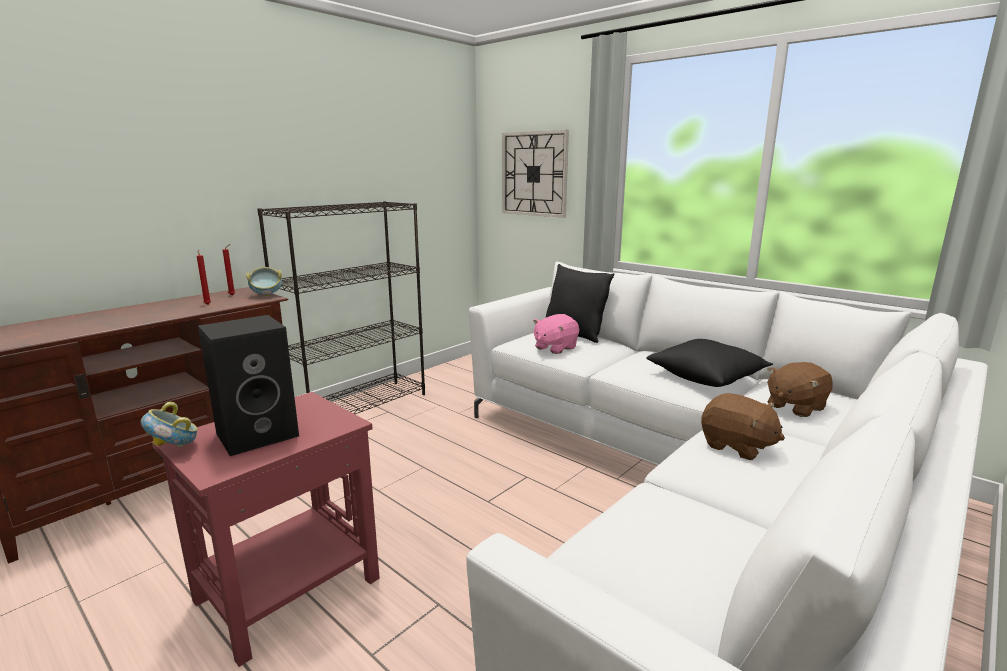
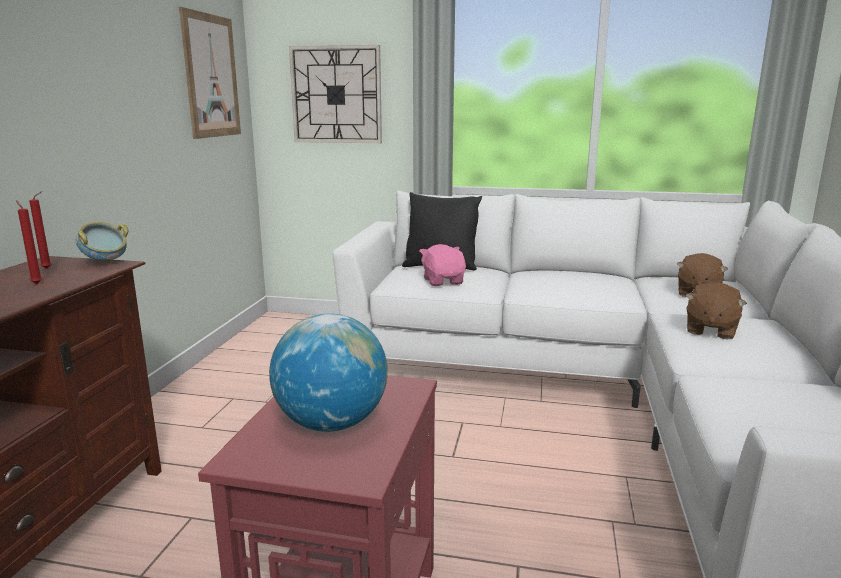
camera: 30 degrees left, 0 degrees up
bowl [141,402,198,447] -> none
black speaker [198,315,299,456] -> globe [269,314,388,432]
black bookcase [257,201,425,414] -> none
pink plush toy [533,314,579,354] -> pink plush toy turned 150 degrees clockwise [419,244,466,286]
black pillow [646,339,773,387] -> none
brown plush toy [701,393,785,460] -> brown plush toy turned 105 degrees clockwise [685,282,747,340]
none -> picture [179,7,241,139]

